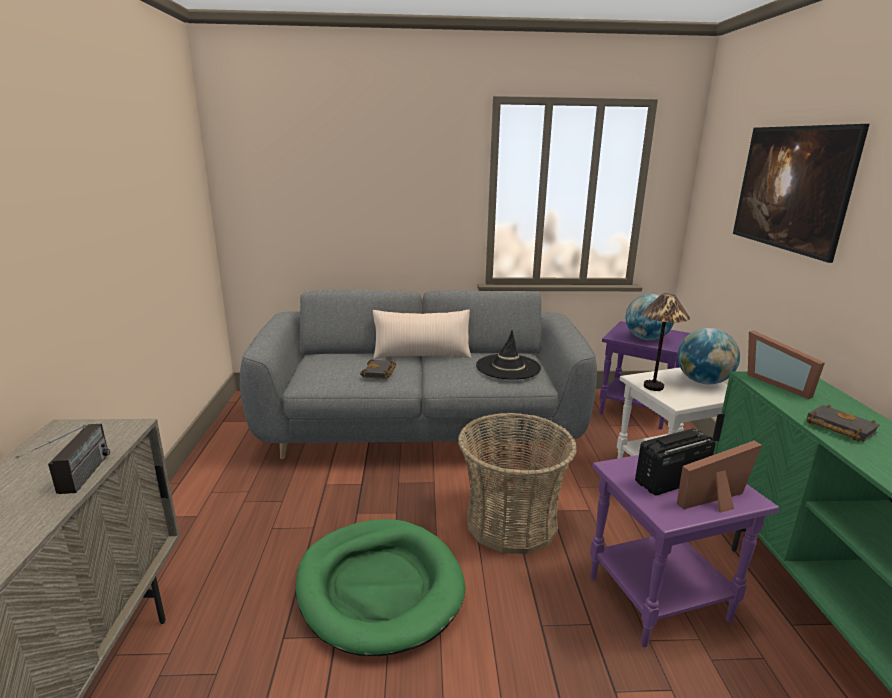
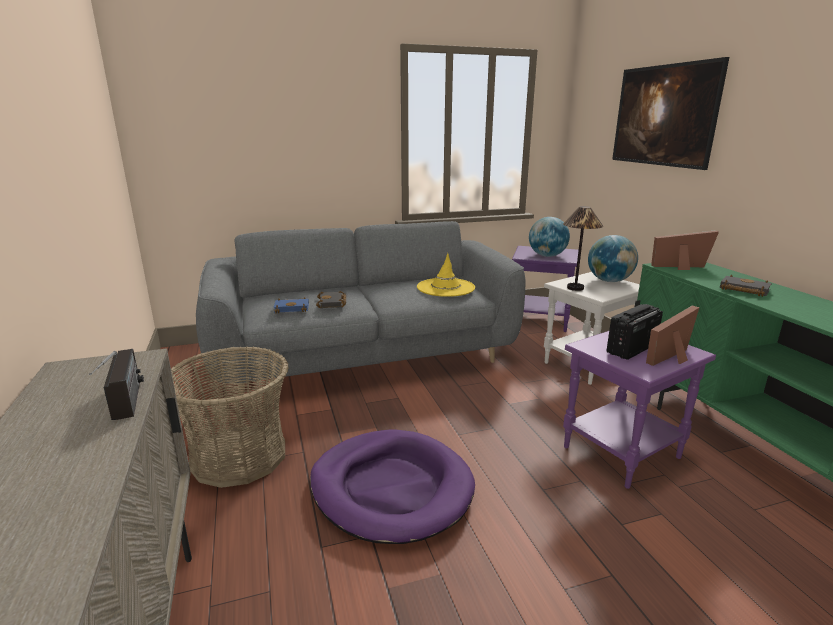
camera: 15 degrees left, 0 degrees up
green dog bed [295,519,466,656] -> purple dog bed [310,429,475,544]
beige pillow [373,309,471,359] -> none
basket [458,413,577,554] -> basket moved to [171,346,289,488]
black hat [476,330,541,380] -> yellow hat [417,253,475,297]
picture frame [748,330,825,399] -> picture frame turned 135 degrees clockwise [651,230,719,270]
none -> blue book [273,297,309,313]

